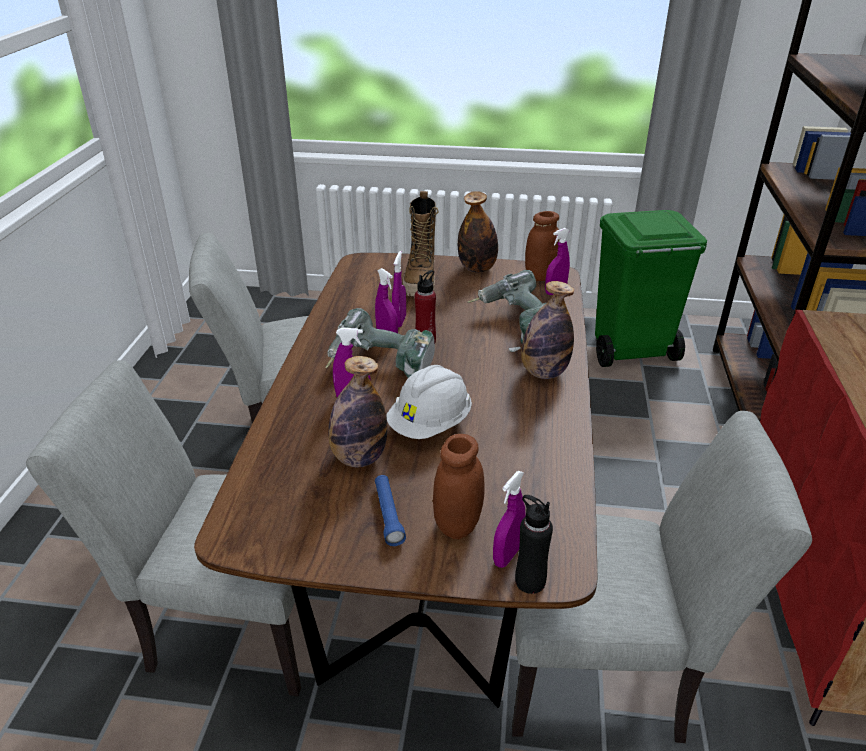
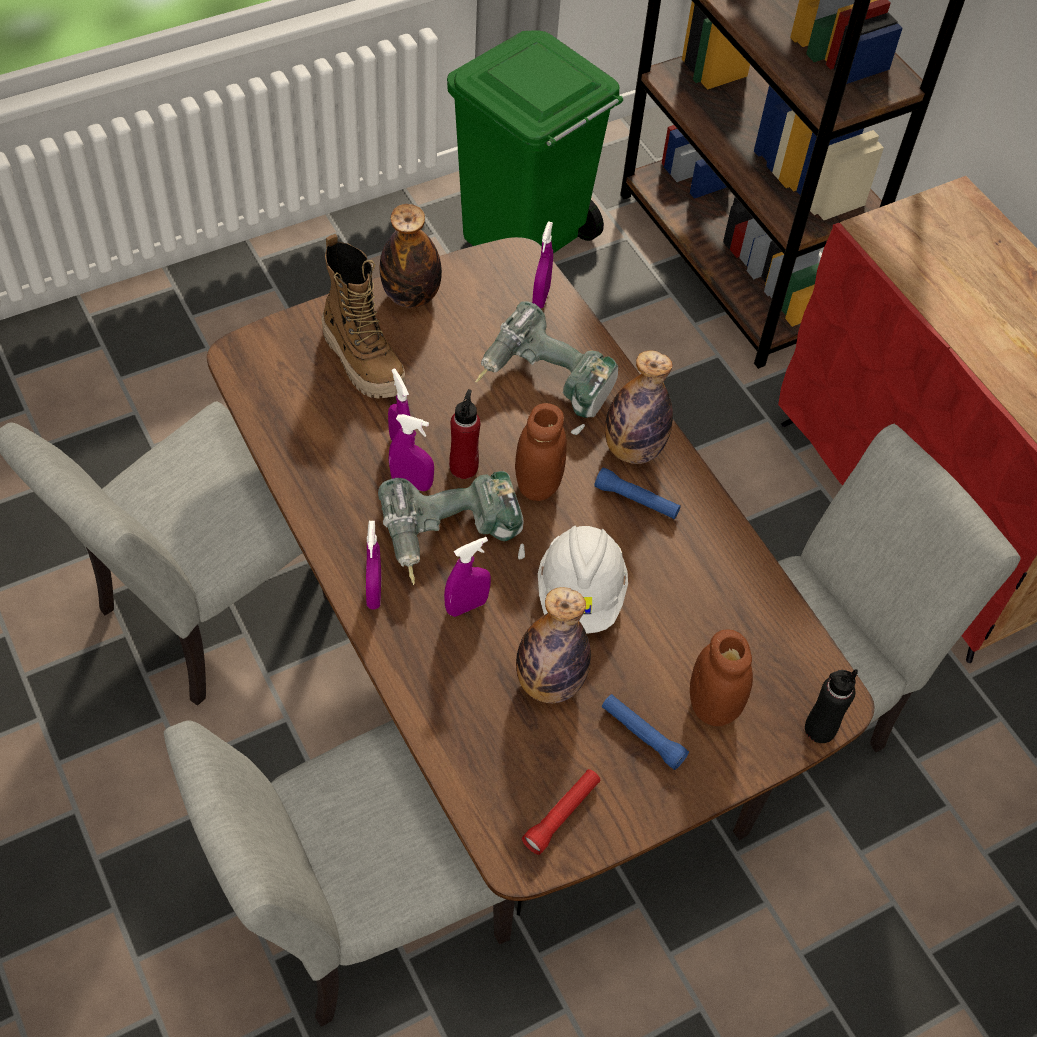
camera: 40 degrees left, 20 degrees up
purple spray bottle [493,471,526,568] -> purple spray bottle moved to [366,521,381,610]
brown jar [525,211,559,281] -> brown jar moved to [515,403,567,501]
none -> red flashlight [522,769,601,855]
none -> blue flashlight [594,467,681,519]

